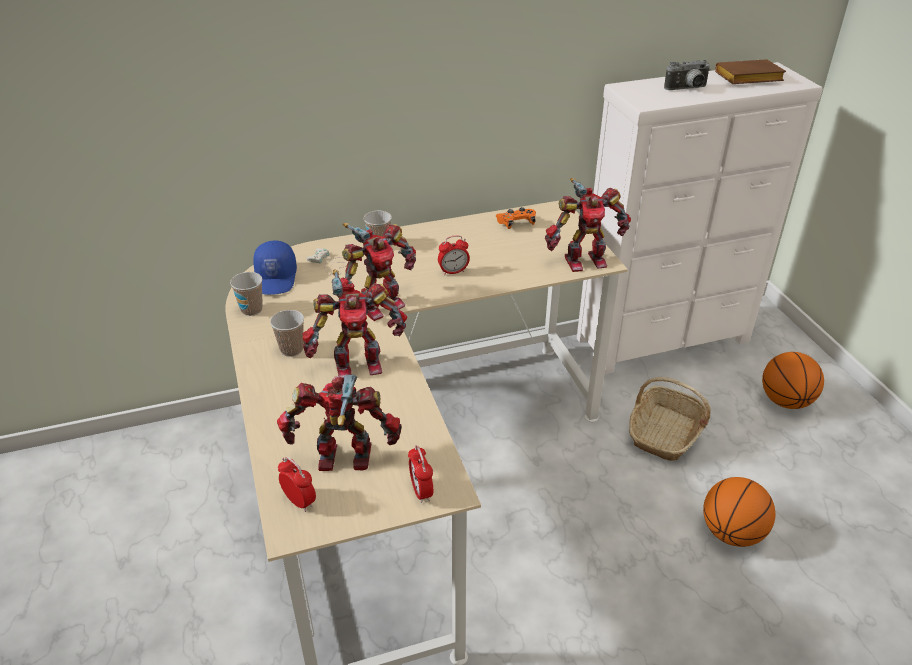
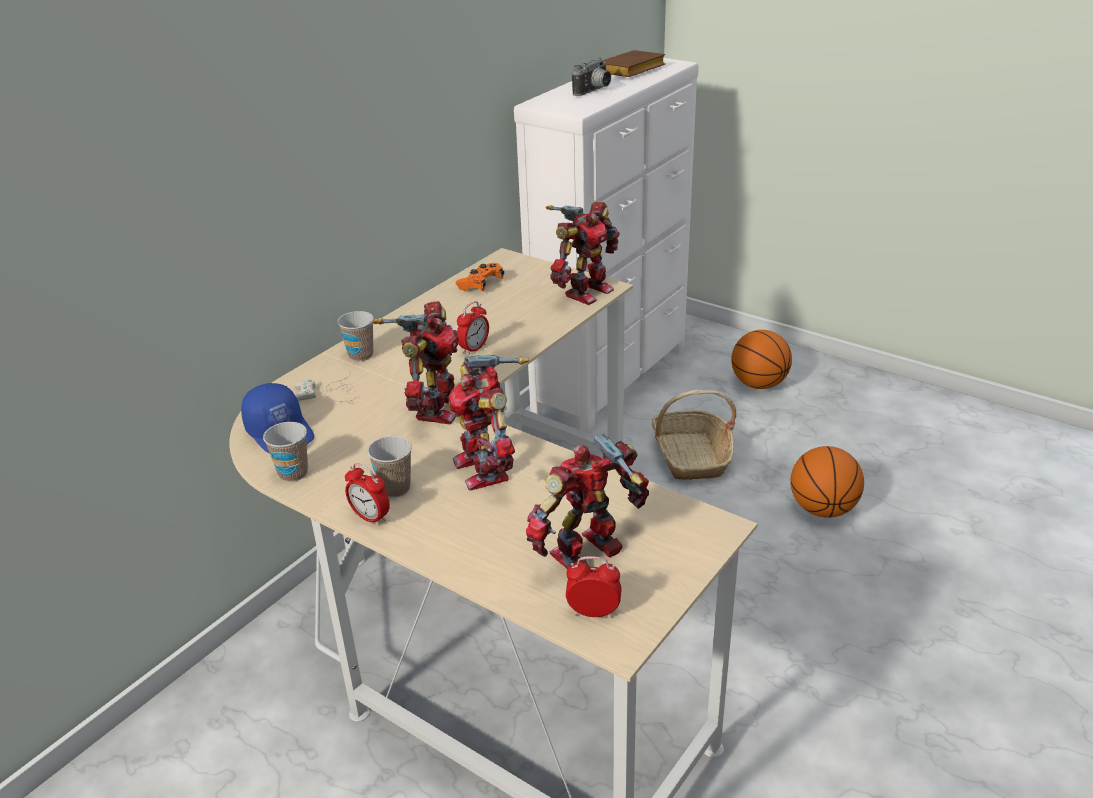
camera: 35 degrees left, 5 degrees down
toy robot [302,269,407,378] -> toy robot turned 120 degrees clockwise [448,355,529,490]
alarm clock [408,445,433,503] -> alarm clock moved to [345,463,390,526]

